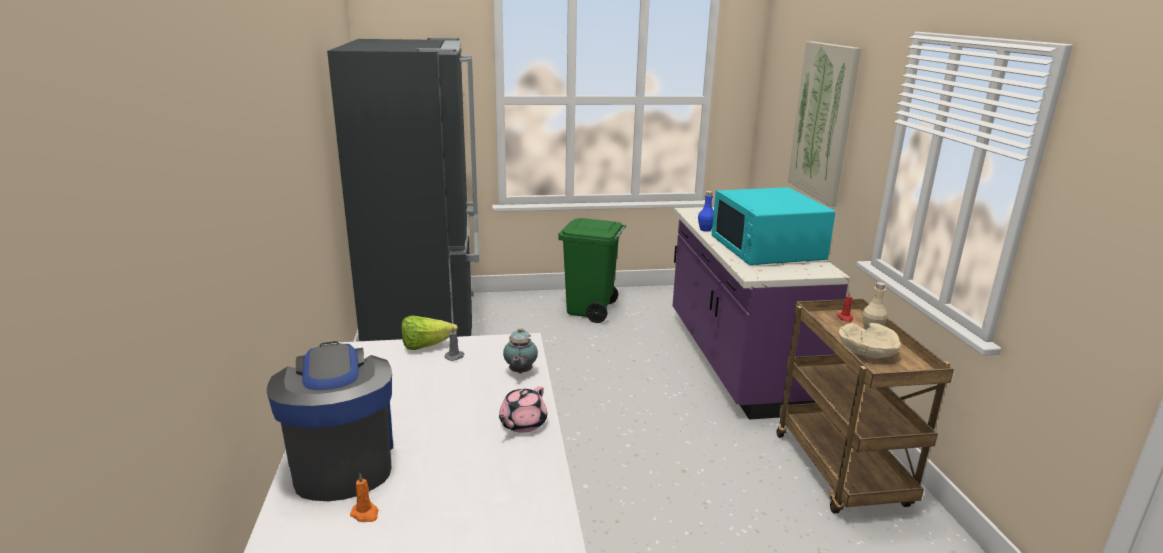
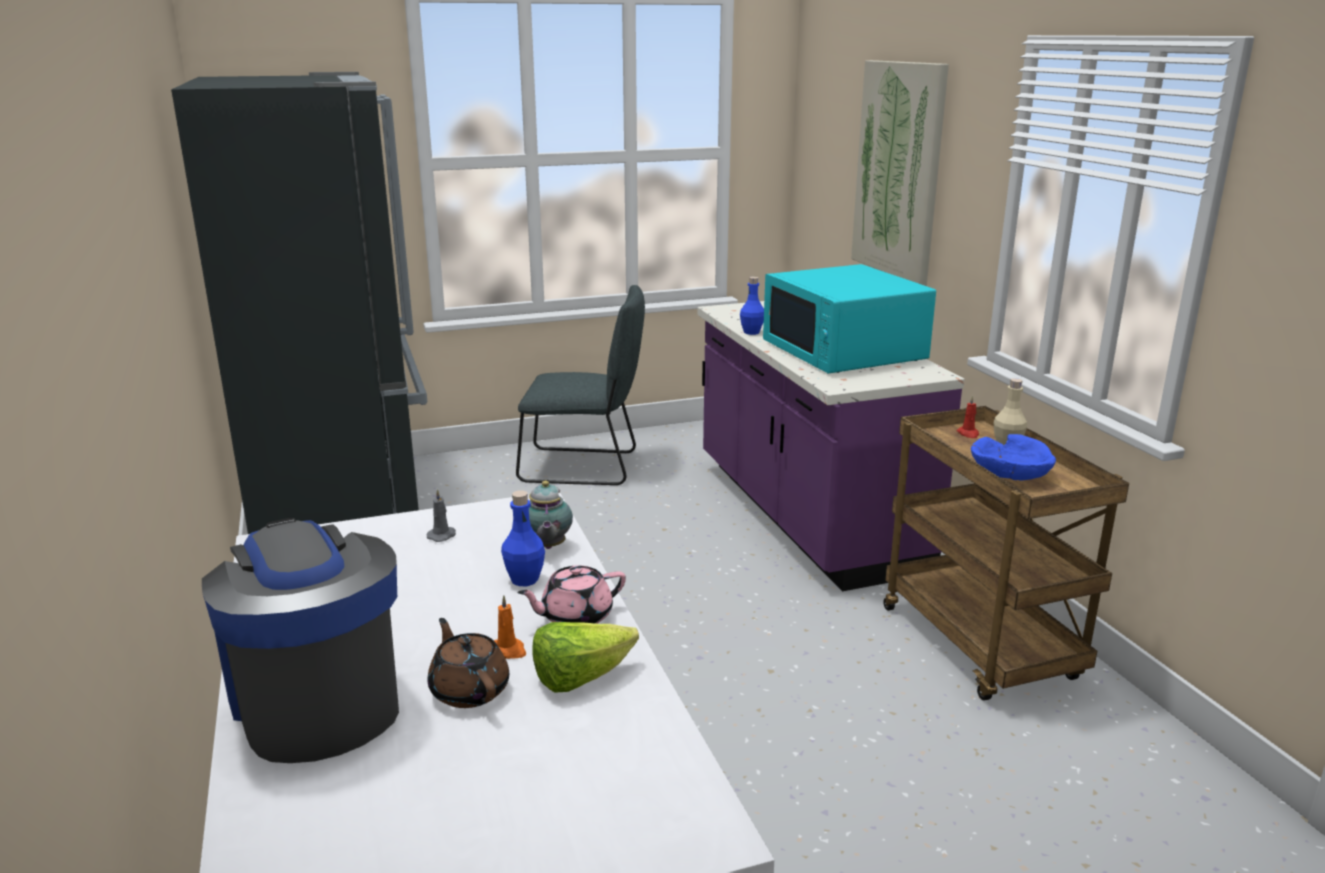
camera: 10 degrees left, 0 degrees up
orange candle [350,473,378,522] -> orange candle moved to [494,595,526,659]
lettuce [401,315,458,350] -> lettuce moved to [532,622,639,693]
pink teapot [499,386,547,433] -> pink teapot turned 45 degrees clockwise [517,566,626,624]
green trash can [558,218,626,323] -> grey chair [516,285,645,485]
beige bowl [839,323,901,358] -> blue bowl [971,434,1056,481]
none -> brown teapot [428,618,509,708]
none -> blue bottle [501,490,545,586]

